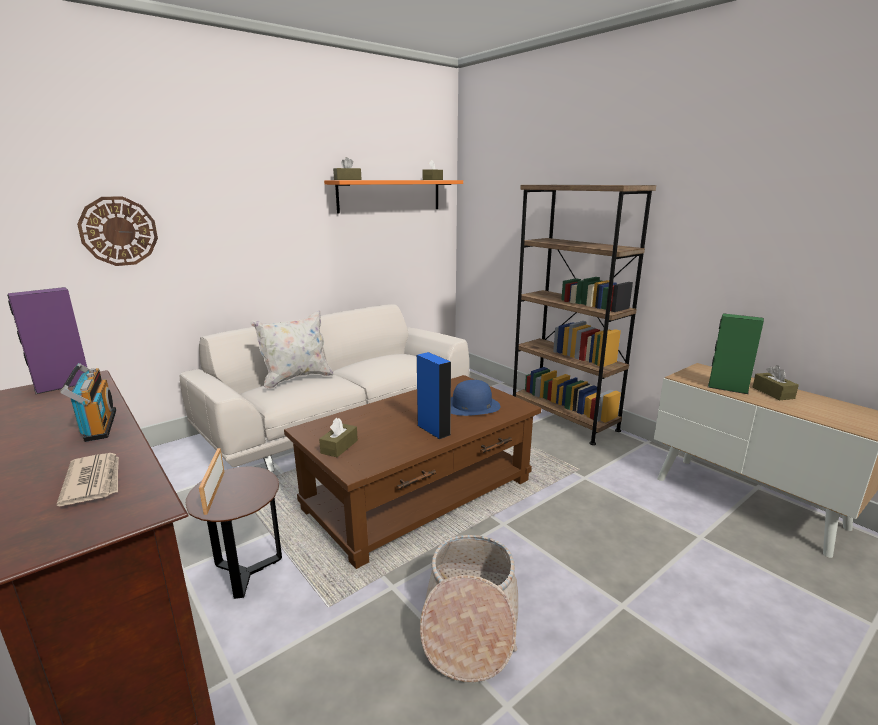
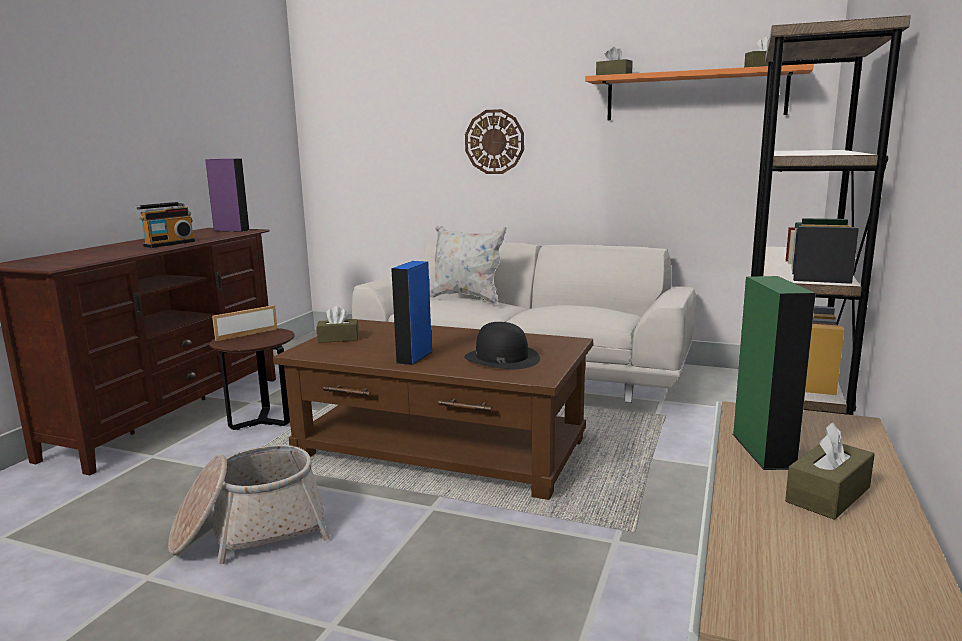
camera: 60 degrees right, 5 degrees down
newspaper [57,453,119,506] -> none
wall clock [77,196,158,266] -> wall clock moved to [465,109,524,174]
blue hat [451,380,501,416] -> black hat [464,322,540,369]

